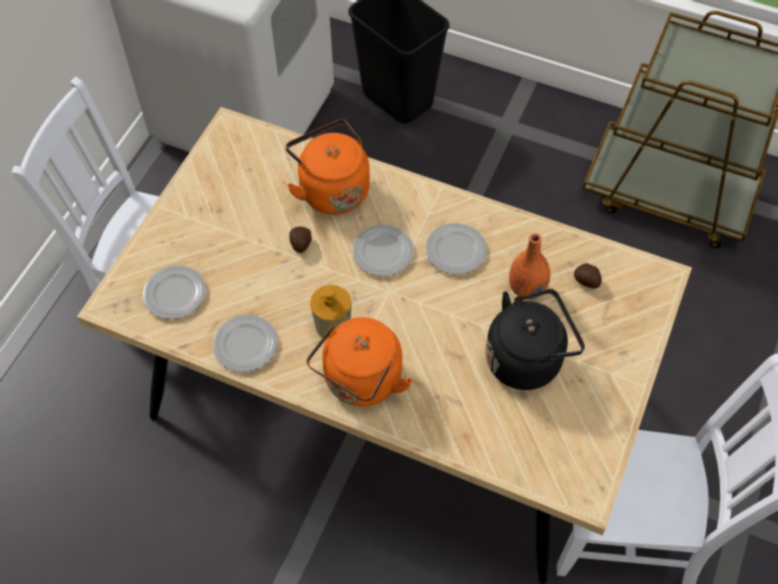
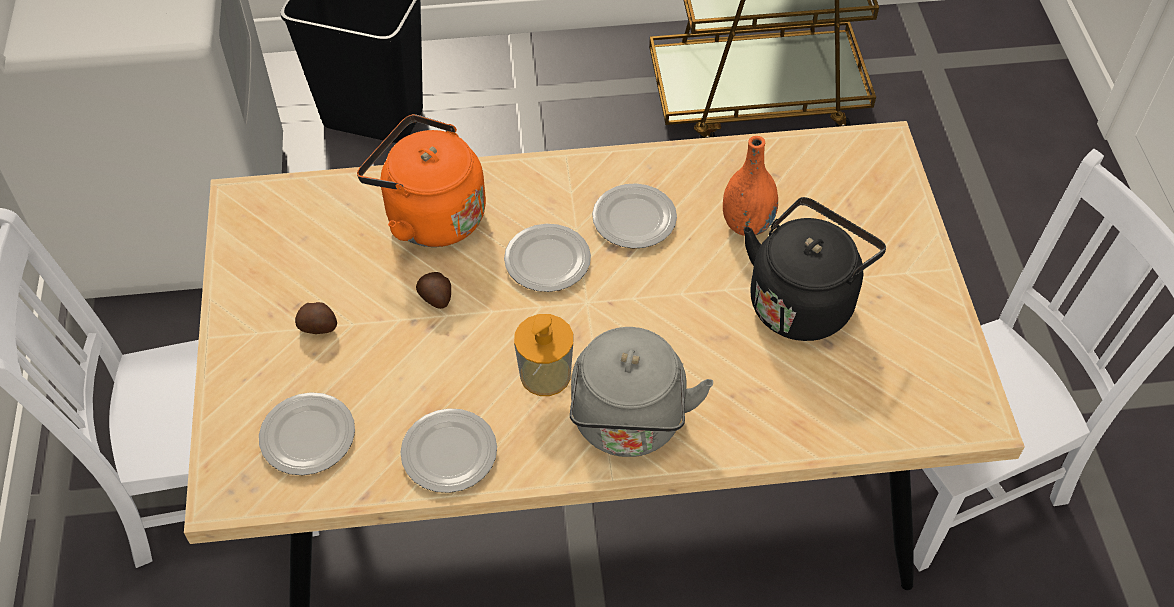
camera: 30 degrees left, 5 degrees down
orange kettle [306,317,413,407] -> grey kettle [570,327,713,457]
potato [574,263,602,289] -> potato moved to [295,302,337,334]

